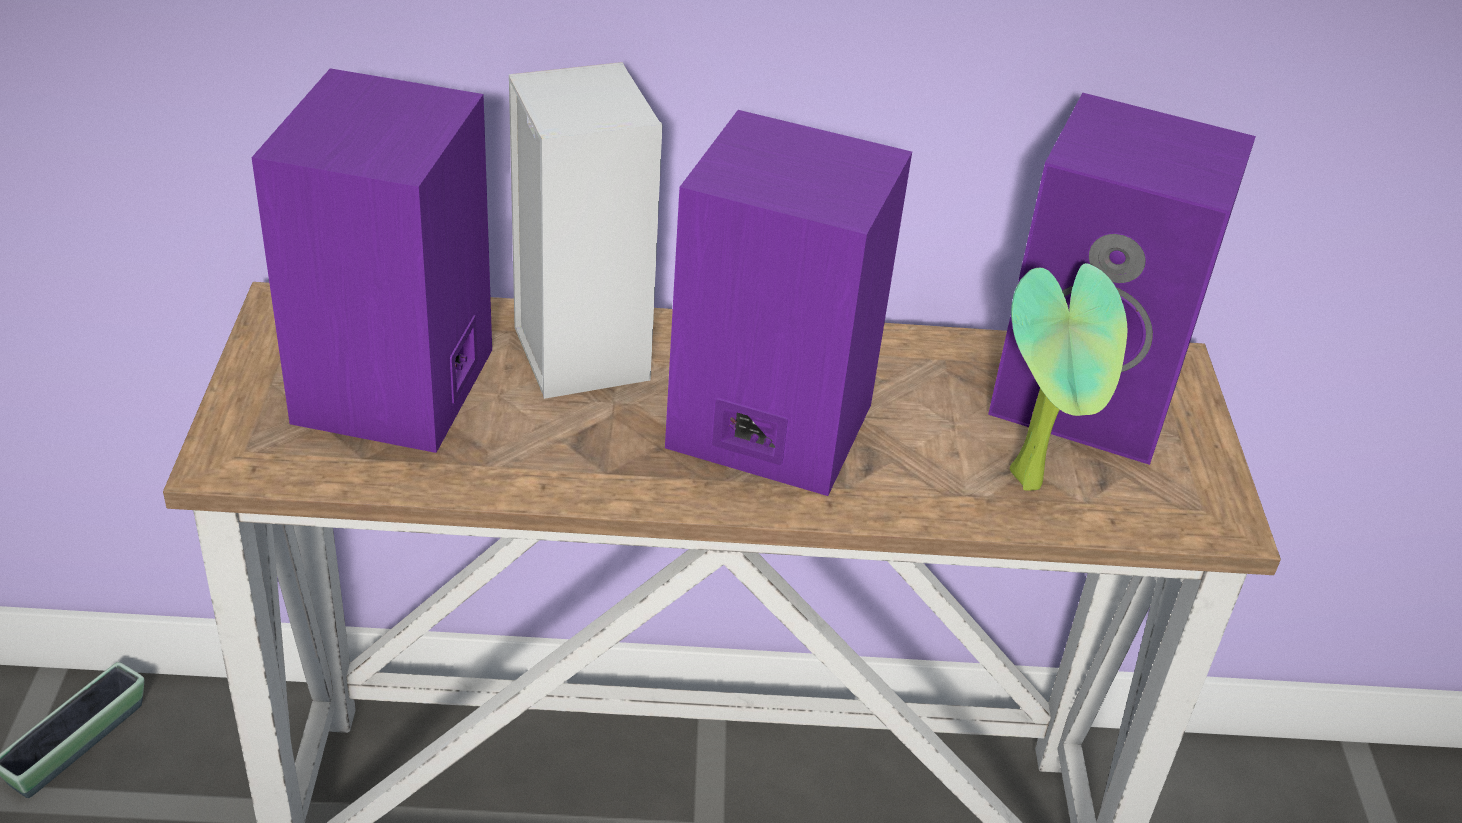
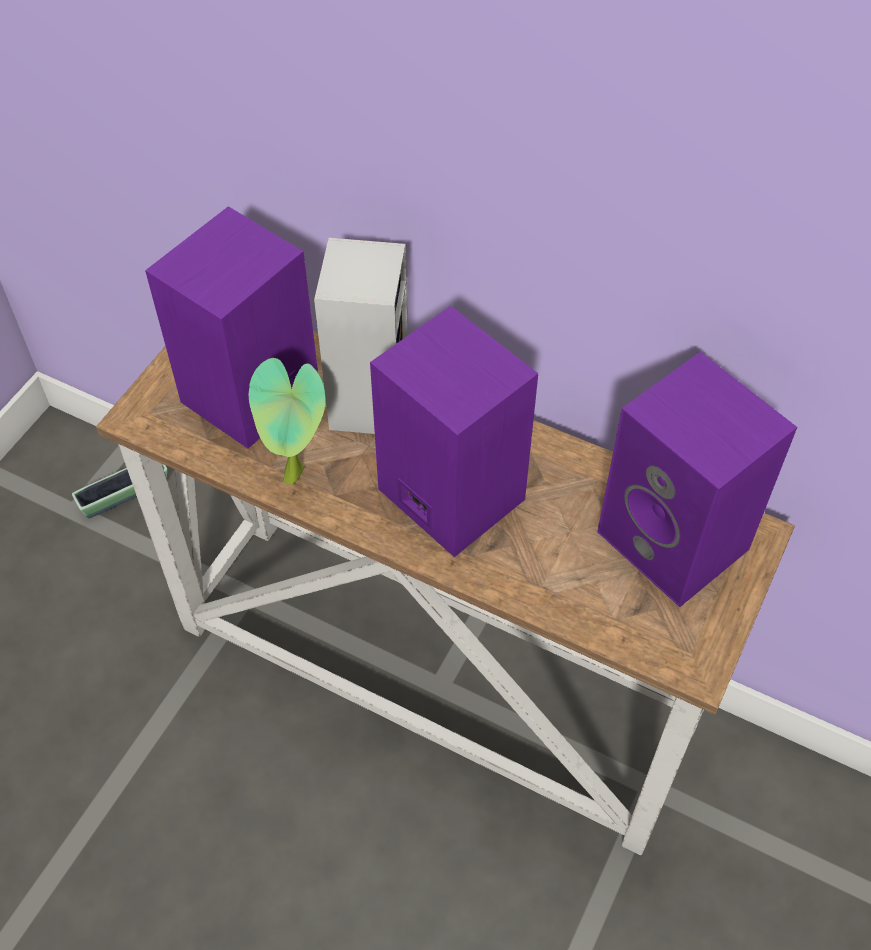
camera: 30 degrees right, 15 degrees up
potted plant [1010,263,1127,490] -> potted plant moved to [249,358,326,485]

